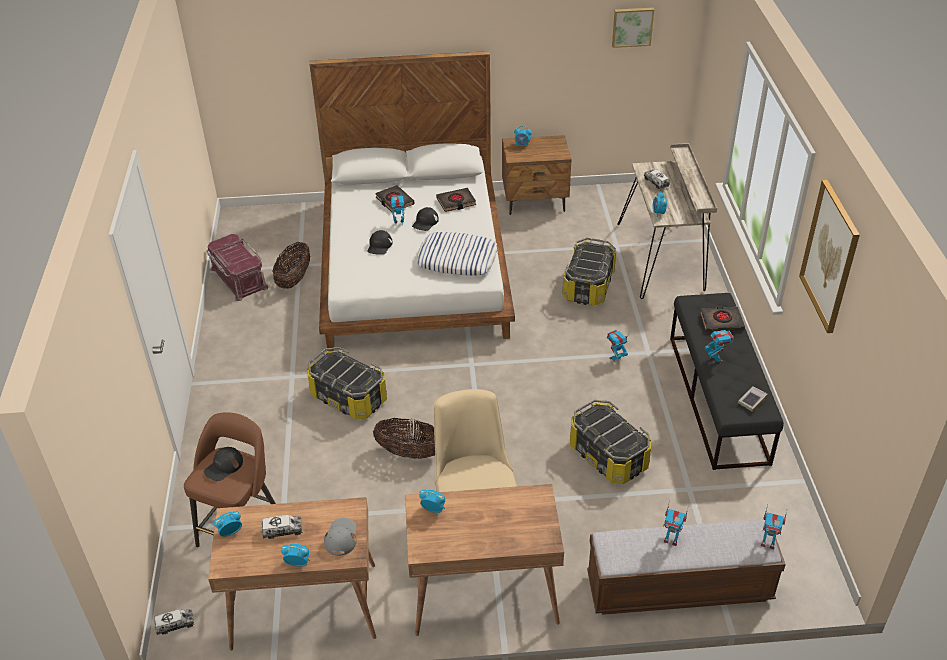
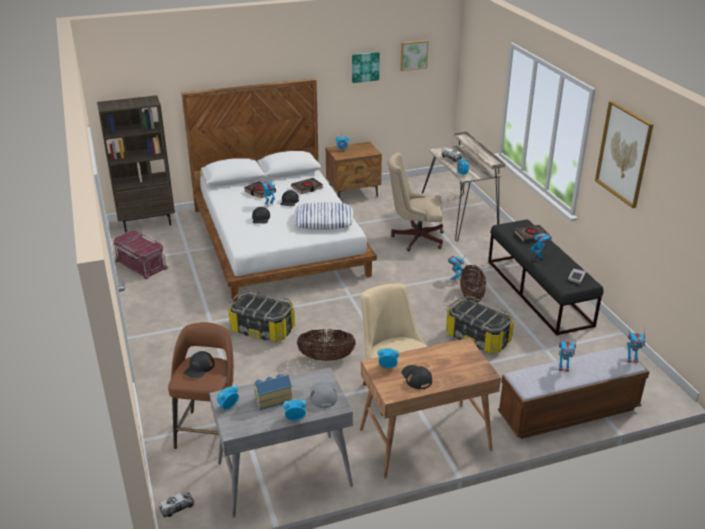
camera: 15 degrees left, 10 degrees down
brown desk [208,497,376,651] -> grey desk [209,367,353,518]
toy truck [262,515,303,539] -> toy house [253,374,292,410]
basket [273,242,310,289] -> basket moved to [460,265,486,303]
storage box [562,238,616,305] -> beige office chair [387,152,444,251]
none -> brown bookcase [97,95,175,232]
none -> picture [352,52,380,83]
none -> black cap [402,365,432,389]

